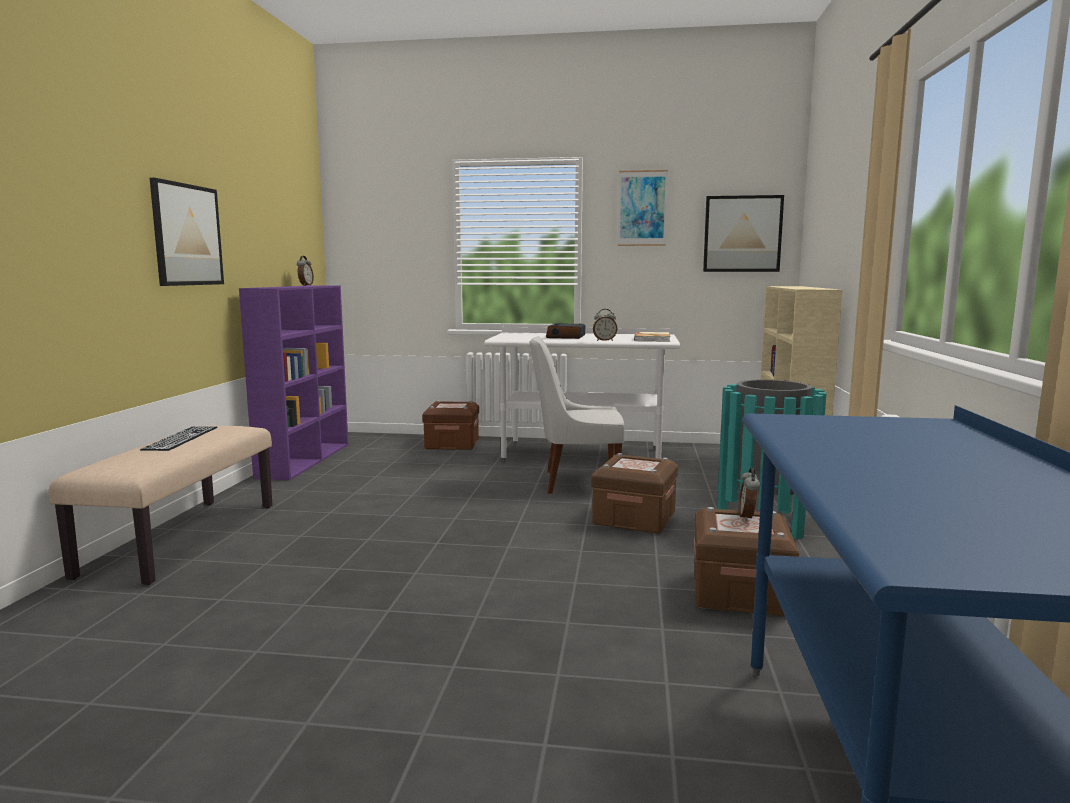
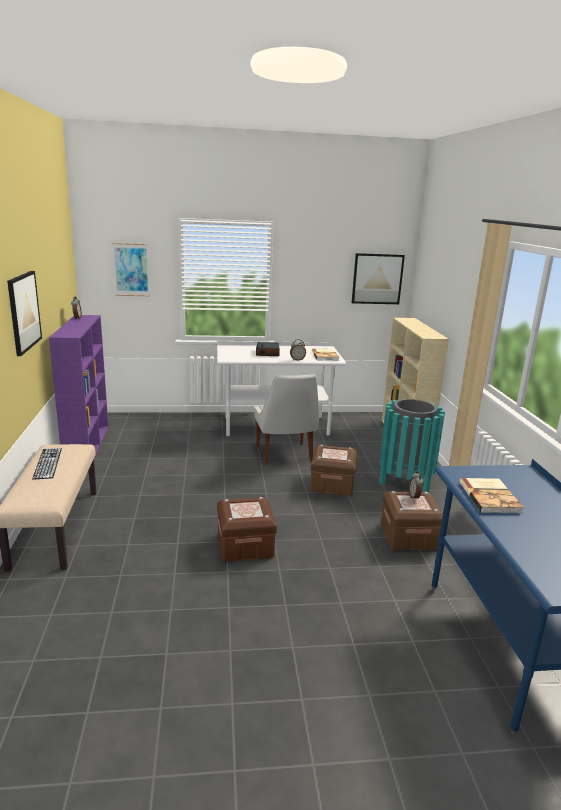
camera: 15 degrees left, 10 degrees up
brown storage box [422,400,479,450] -> brown storage box moved to [217,497,277,562]
white chair [530,336,625,494] -> white chair turned 90 degrees counterclockwise [254,374,319,465]
picture [618,170,668,246] -> picture moved to [113,243,150,296]
none -> book [460,478,524,513]

